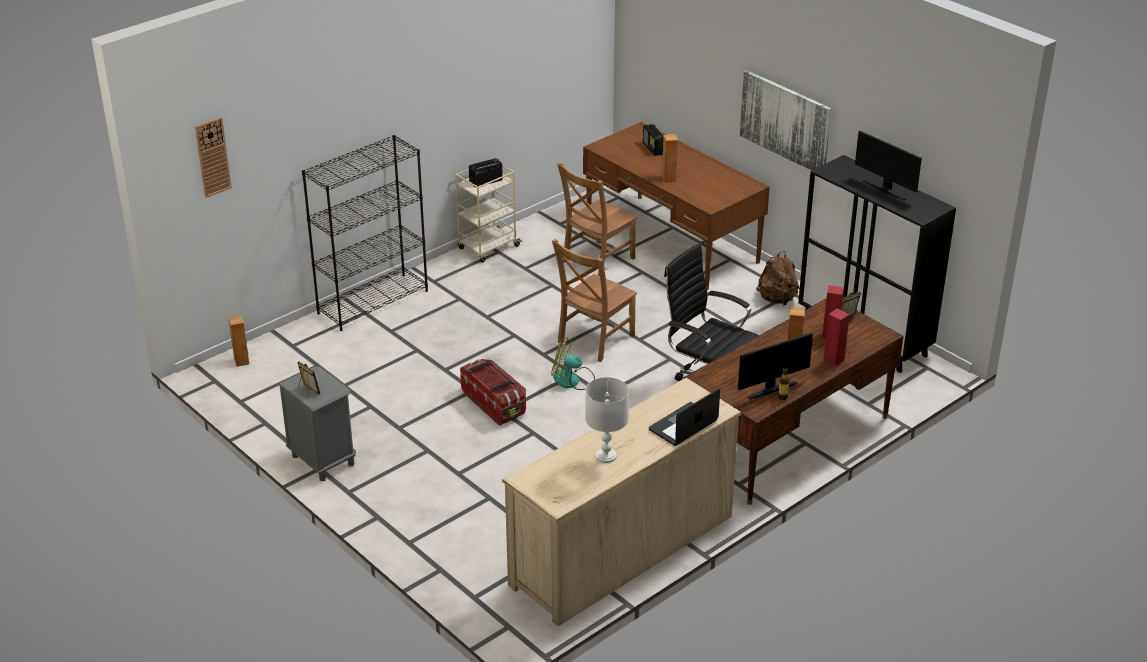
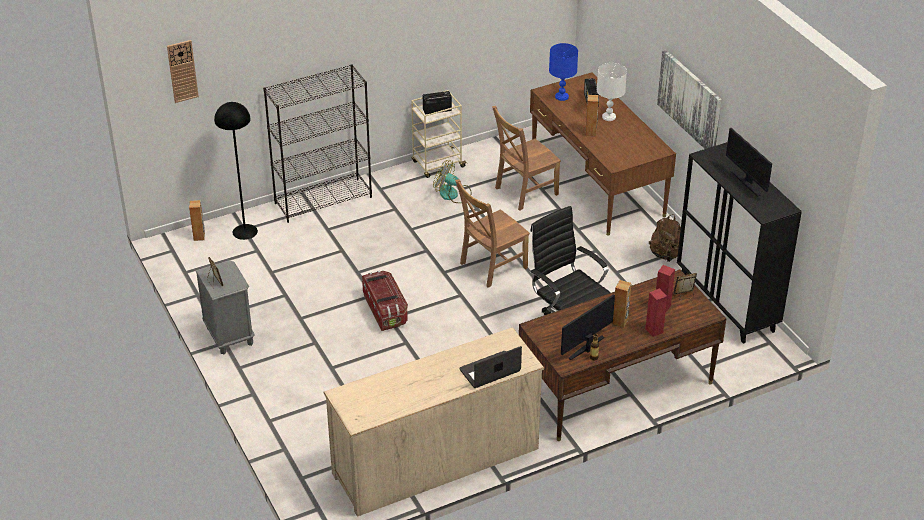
camera: 15 degrees right, 5 degrees up
fan [551,337,595,390] -> fan moved to [433,160,472,203]
white table lamp [585,377,629,463] -> white table lamp moved to [597,63,627,121]
monitor [738,332,813,399] -> monitor turned 150 degrees clockwise [561,294,615,360]
none -> black floor lamp [214,102,258,240]
none -> blue table lamp [549,43,578,101]

